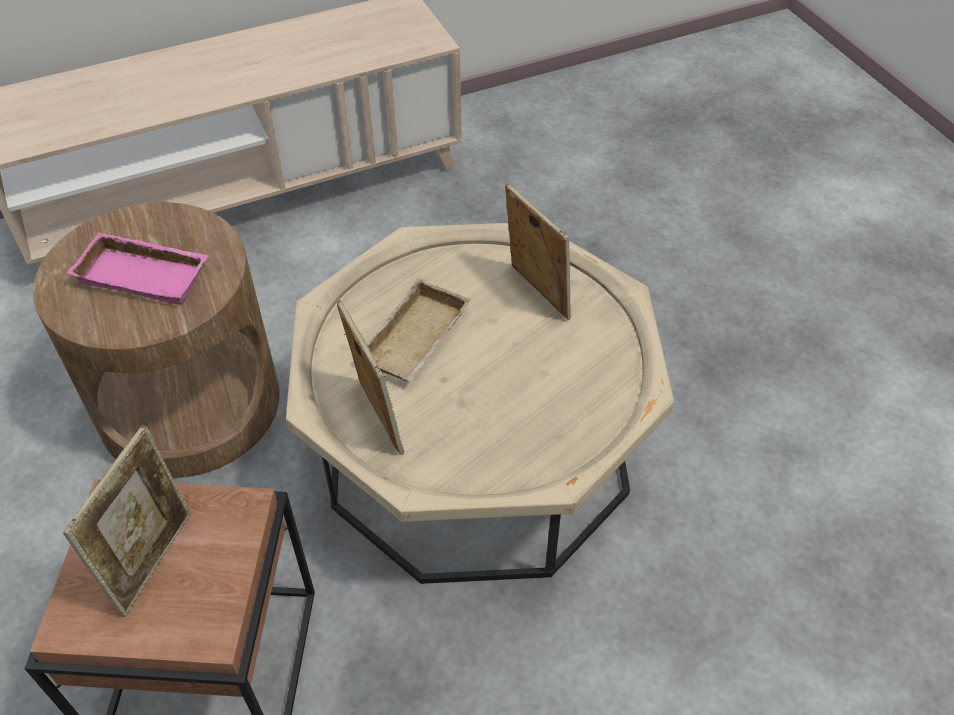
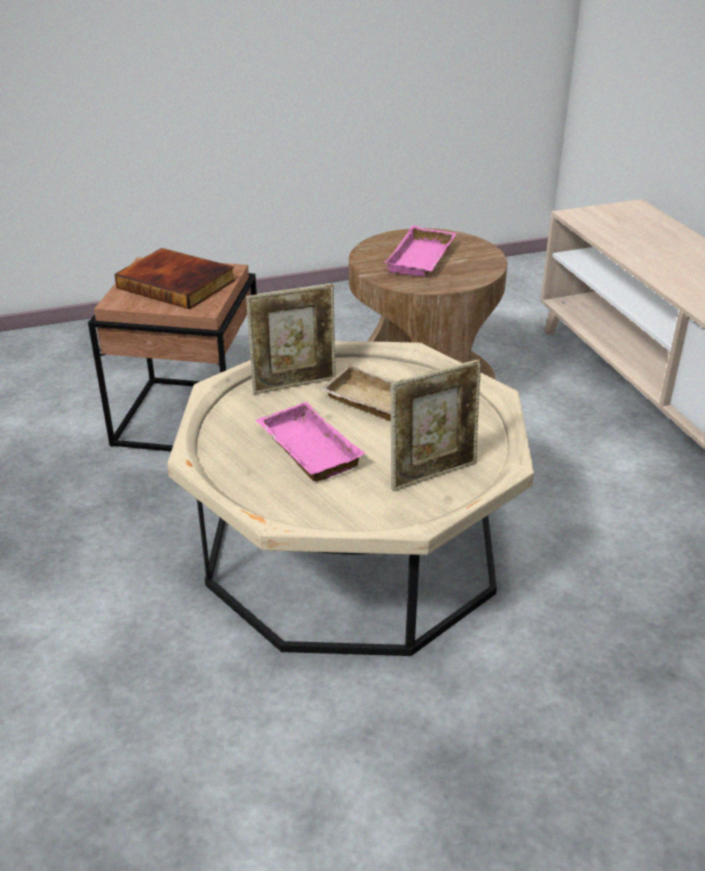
camera: 95 degrees right, 15 degrees down
picture frame [63,425,191,617] -> book [114,248,235,309]
none -> pink tray [256,402,365,482]

